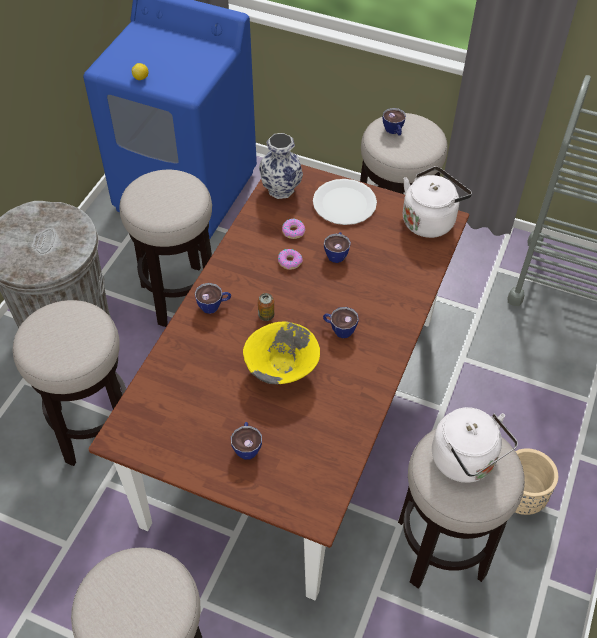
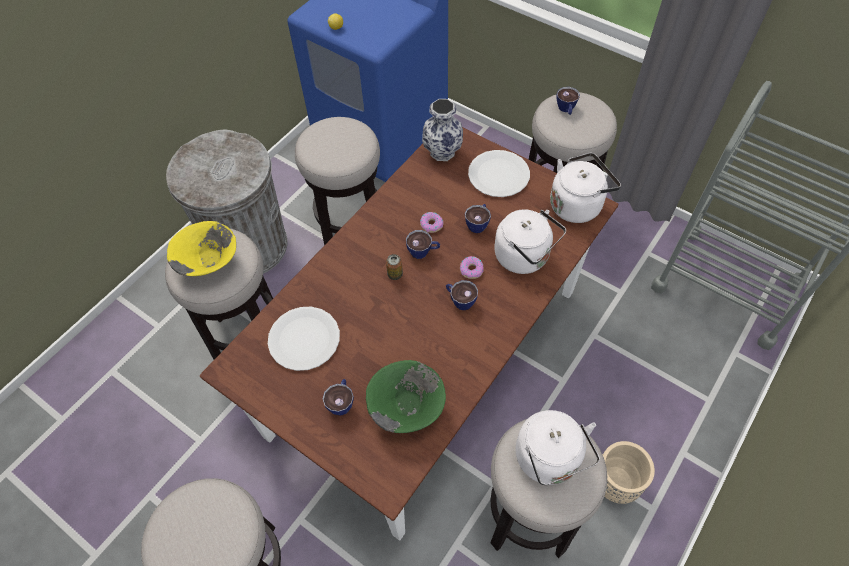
camera: 15 degrees right, 5 degrees up
cup [195,283,231,314] -> cup moved to [406,230,440,259]
yellow bowl [243,321,320,384] -> yellow bowl moved to [167,221,236,276]
donut [282,219,305,239] -> donut moved to [460,256,484,279]
none -> white plate [268,307,340,371]
none -> green bowl [366,360,446,433]
none -> white kettle [494,209,566,274]

